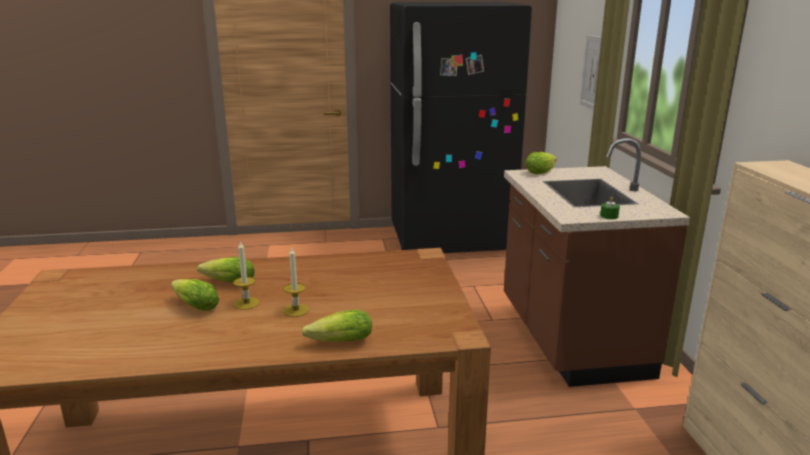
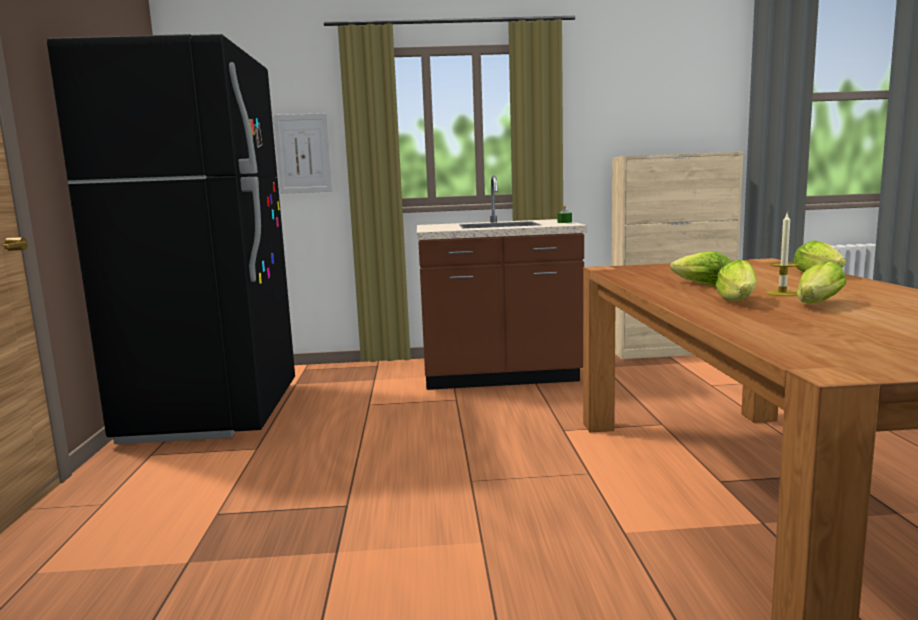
camera: 85 degrees left, 10 degrees down
candle [283,246,309,317] -> none
lettuce [525,152,557,174] -> lettuce moved to [670,252,732,286]

